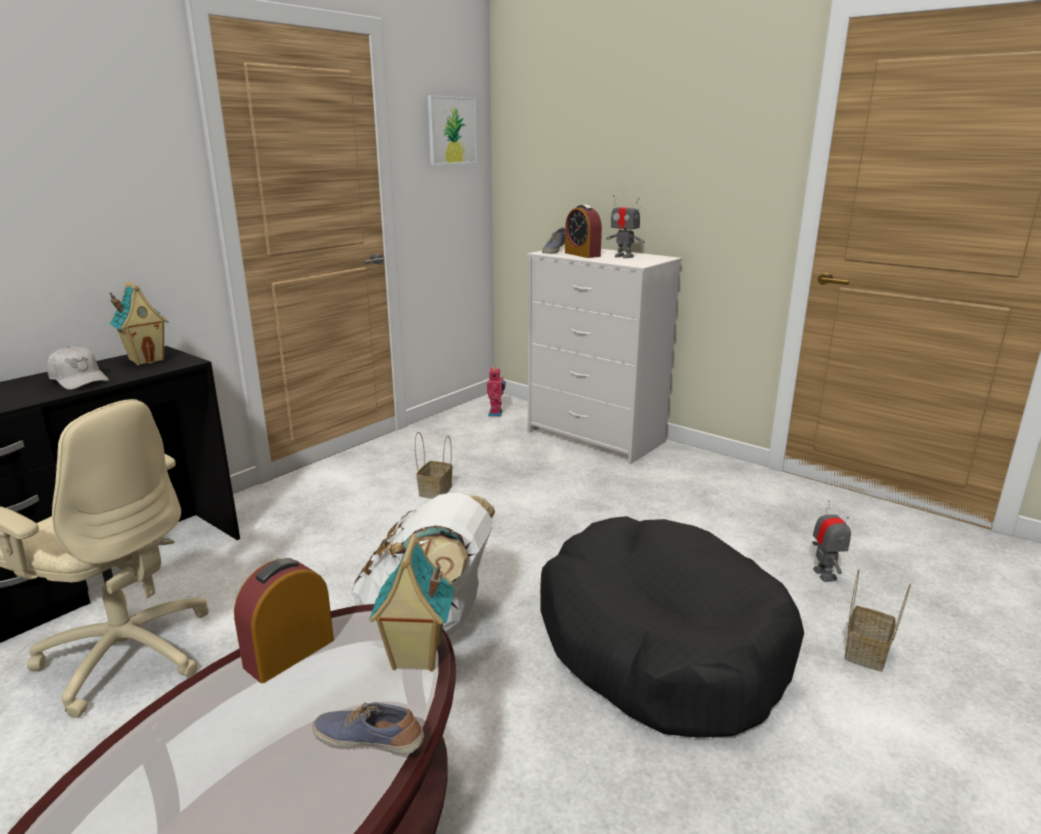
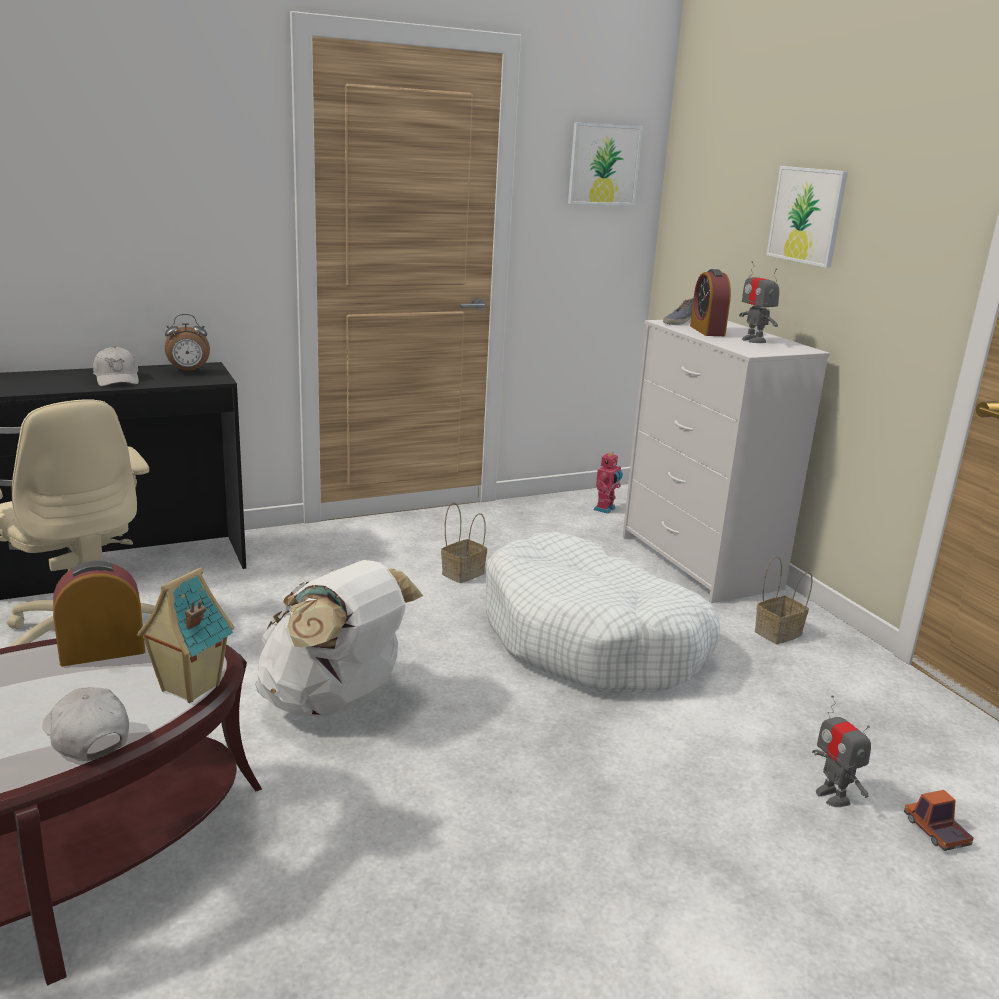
camera: 25 degrees right, 0 degrees up
toy house [110,281,169,365] -> alarm clock [165,314,210,372]
shoe [312,702,424,755] -> white cap [42,687,129,761]
black dog bed [540,516,804,737] -> none
toy robot [812,500,851,582] -> toy robot turned 135 degrees clockwise [812,695,871,807]
basket [845,569,911,672] -> basket moved to [755,556,813,644]
none -> white dog bed [485,532,720,693]
none -> picture [766,166,848,268]
none -> toy truck [904,790,974,851]

